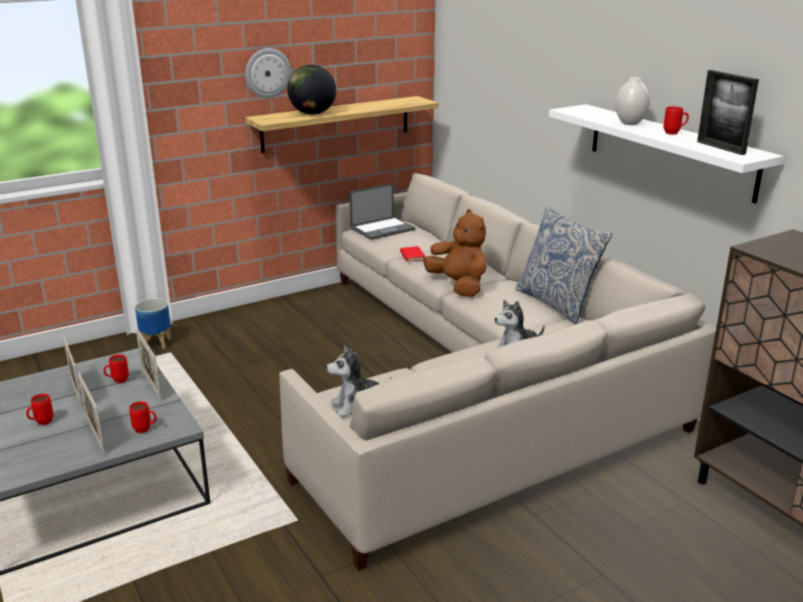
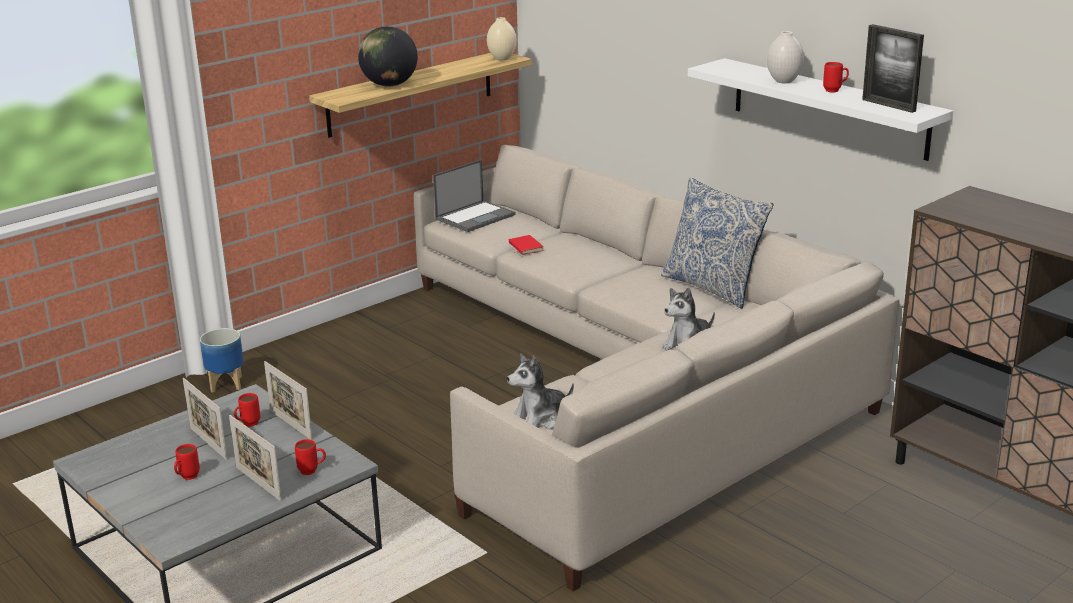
camera: 10 degrees left, 0 degrees up
wall clock [245,48,291,98] -> none
brown plush toy [423,209,487,297] -> none
none -> beige vase [487,17,517,60]

